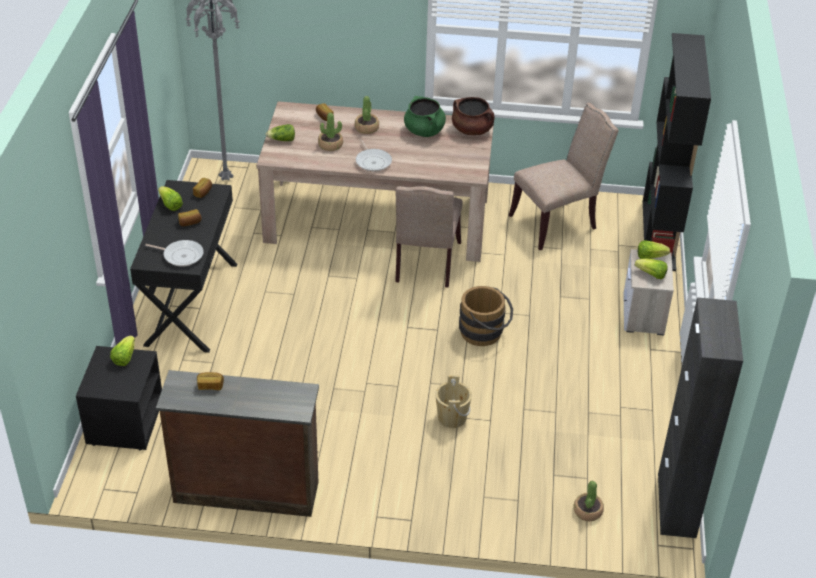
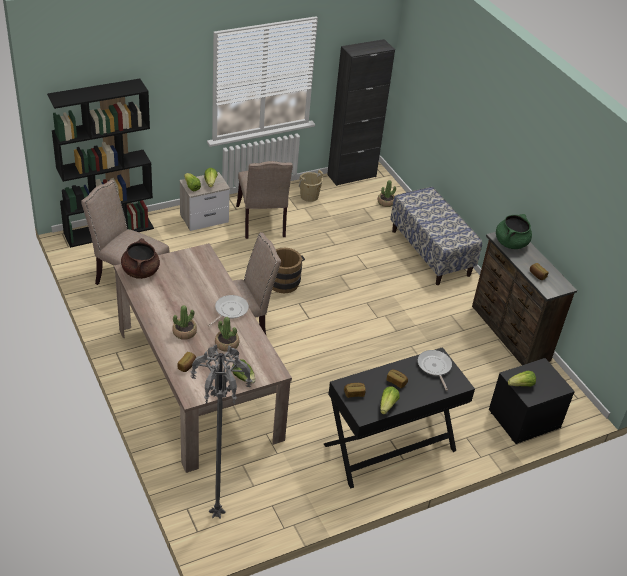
camera: 125 degrees left, 0 degrees up
green cooking pot [404,96,446,137] -> green cooking pot moved to [496,214,532,249]
beige bucket [435,375,472,428] -> beige bucket moved to [299,170,323,202]
none -> beige chair [236,161,293,239]
none -> bench [390,187,482,285]

